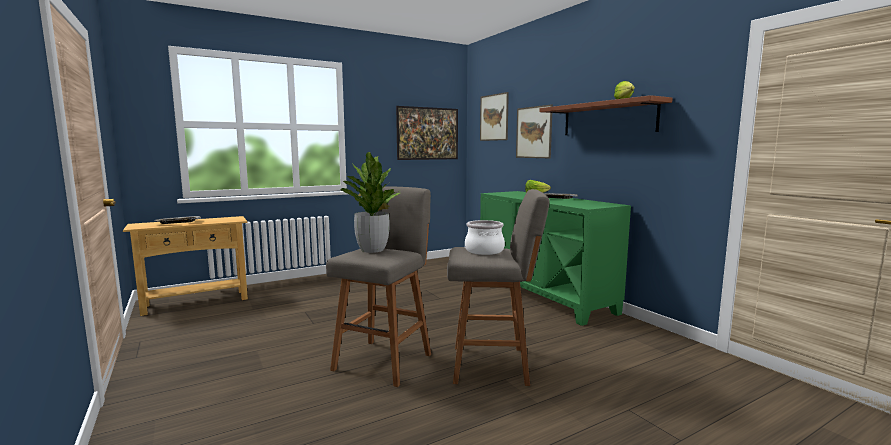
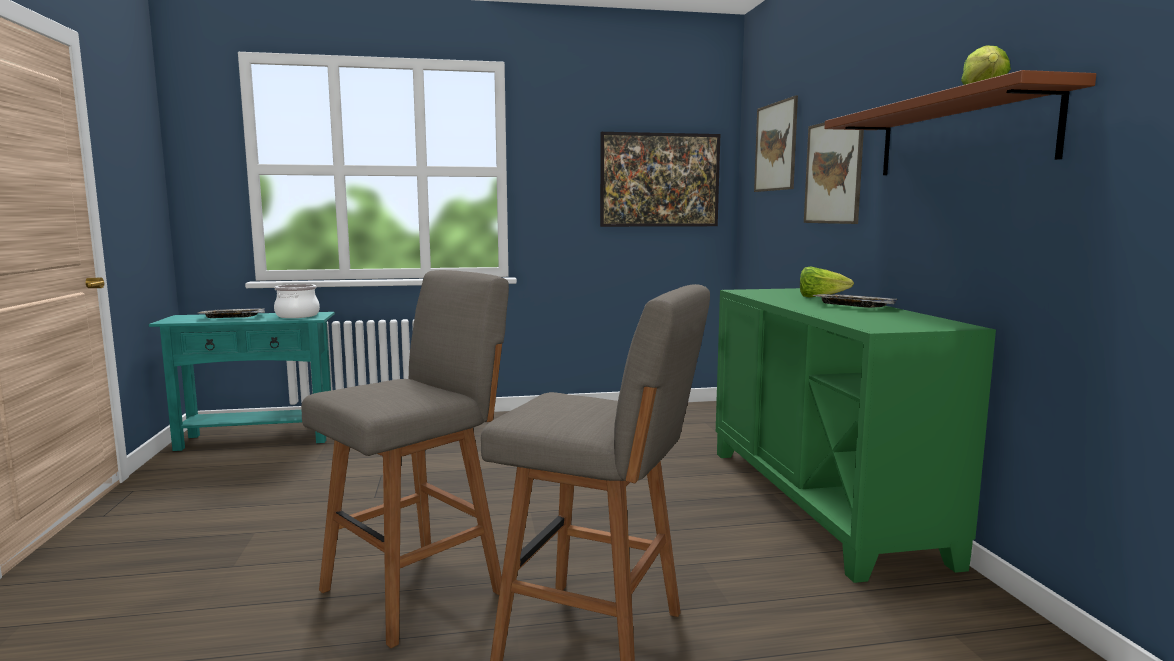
camera: 20 degrees right, 0 degrees up
beige console table [123,216,248,316] -> turquoise console table [149,312,335,451]
potted plant [341,152,400,253] -> none
cooking pot [465,220,505,255] -> cooking pot moved to [274,284,320,318]

